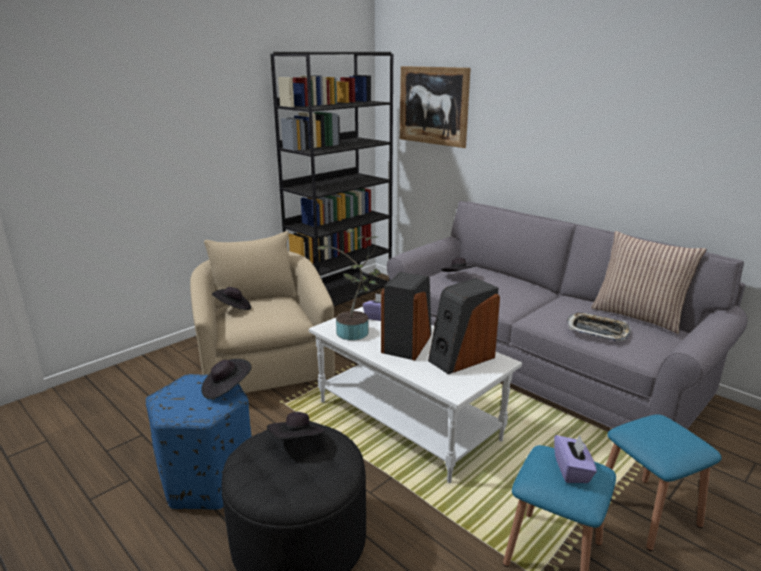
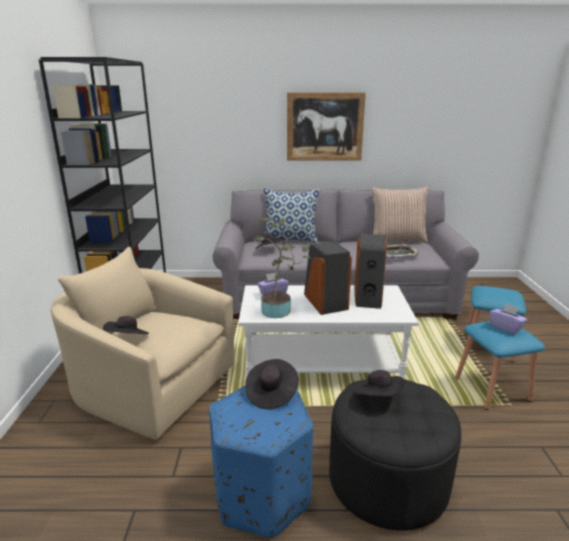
camera: 45 degrees left, 0 degrees up
picture [400,66,471,148] -> picture moved to [287,92,366,161]
none -> pillow [263,188,319,244]

